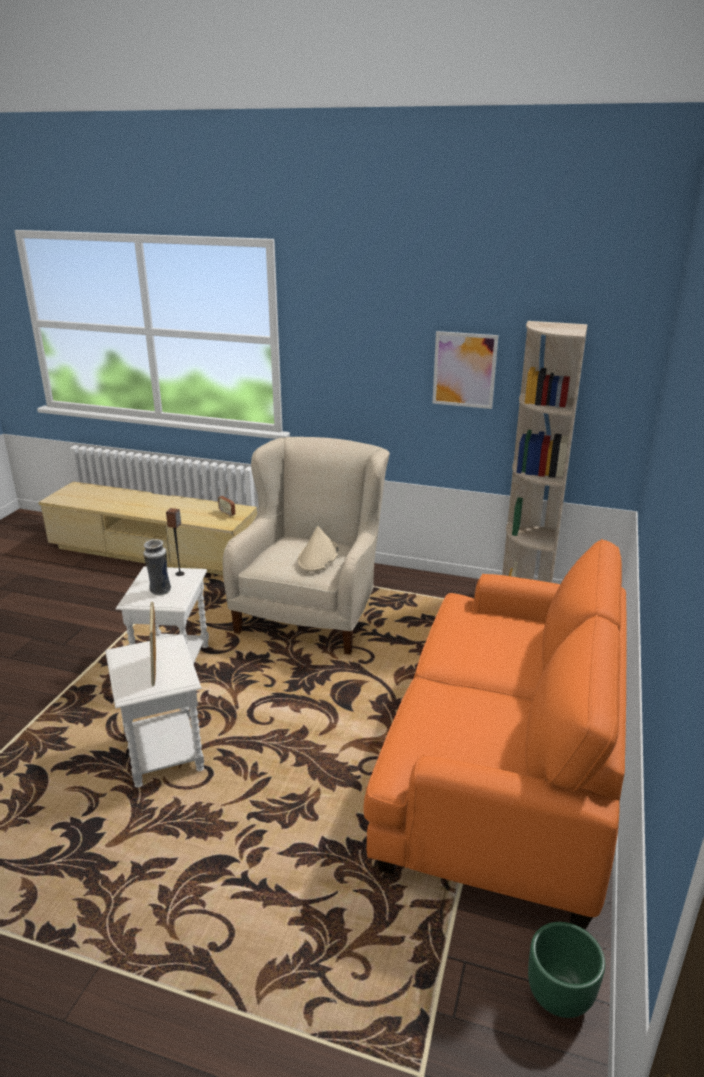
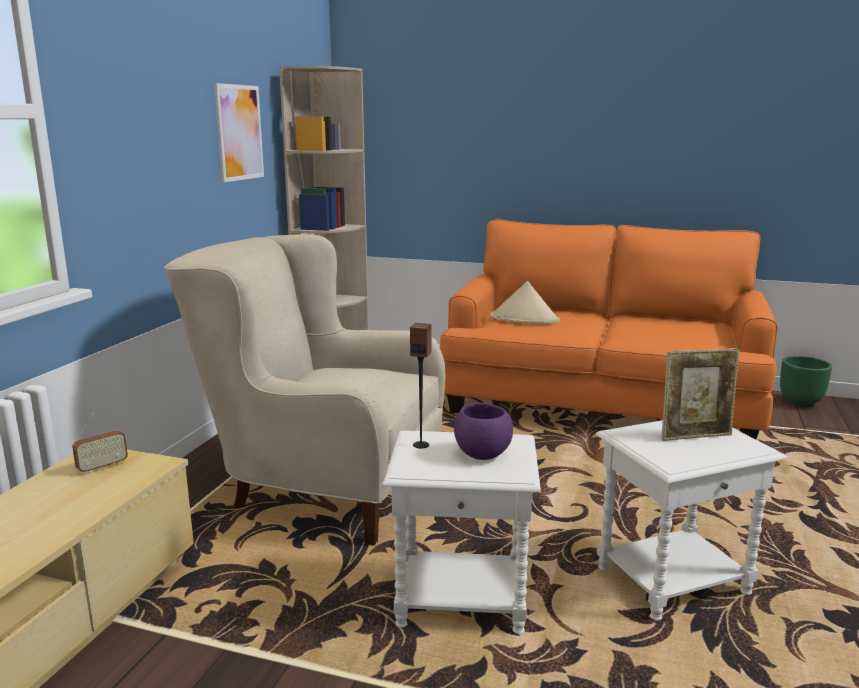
camera: 90 degrees left, 10 degrees down
vase [143,539,171,595] -> purple bowl [454,403,513,460]
beige hat [298,526,339,572] -> beige hat moved to [490,281,560,324]

